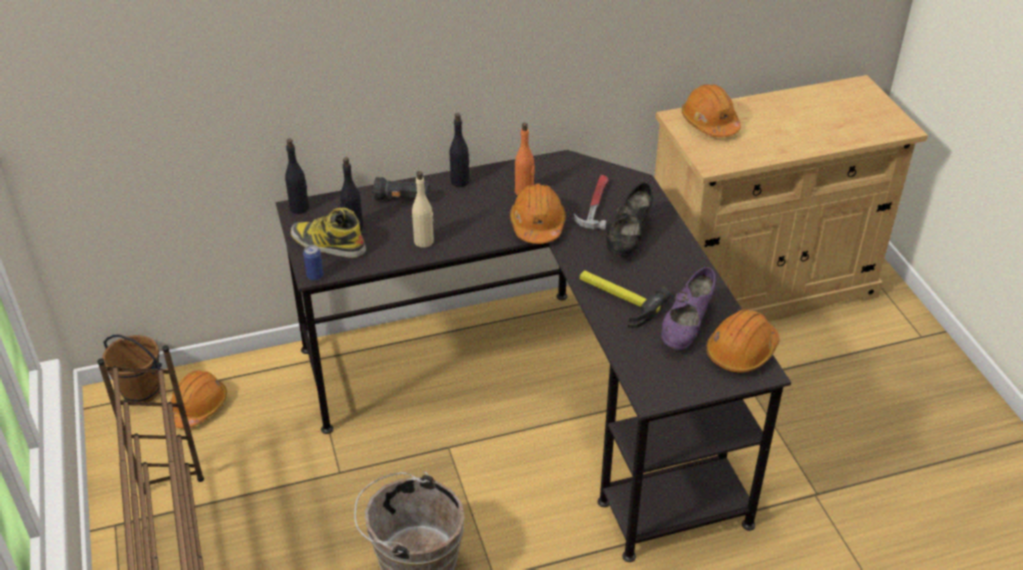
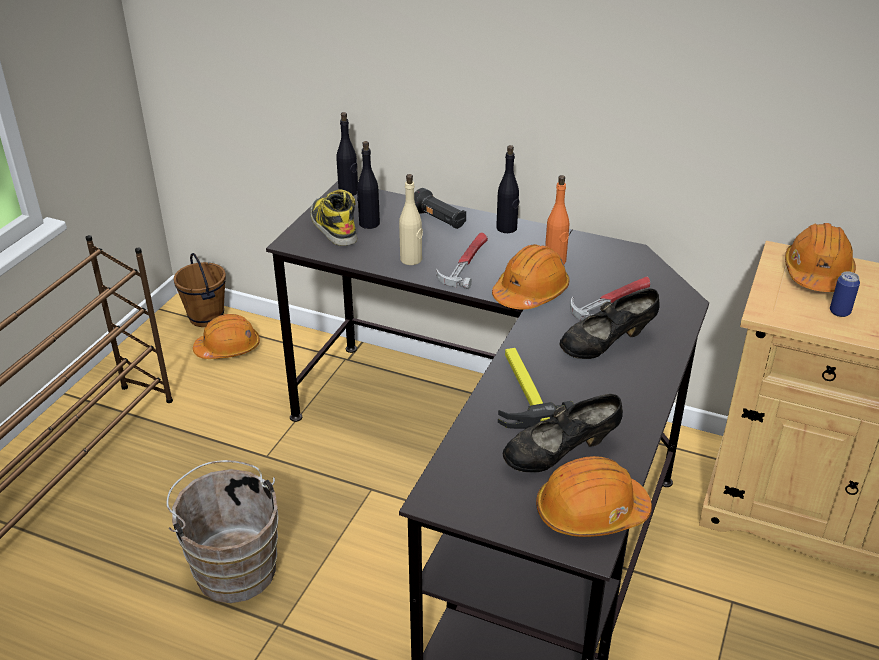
camera: 40 degrees right, 5 degrees down
can [303,245,324,281] -> can moved to [830,272,860,317]
purple shoe [661,267,715,350] -> black shoe [503,394,623,472]
none -> hammer [436,232,488,289]

